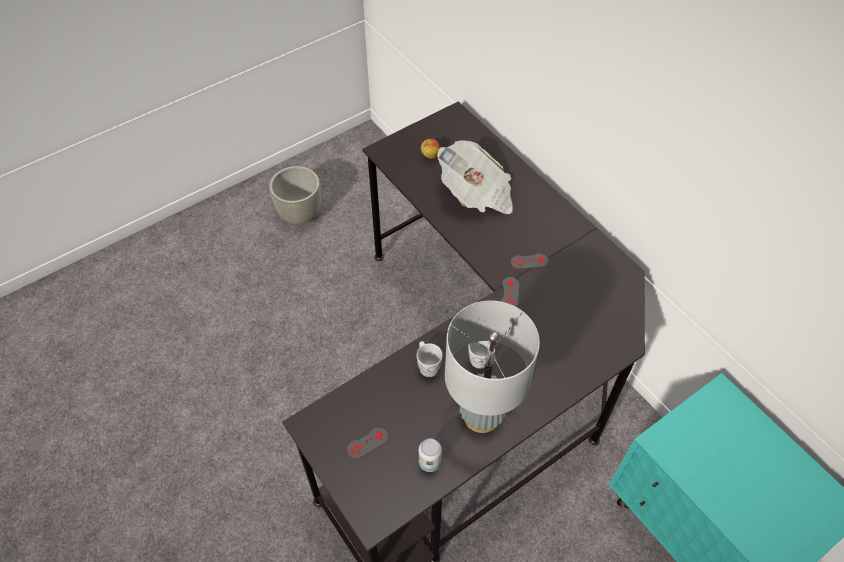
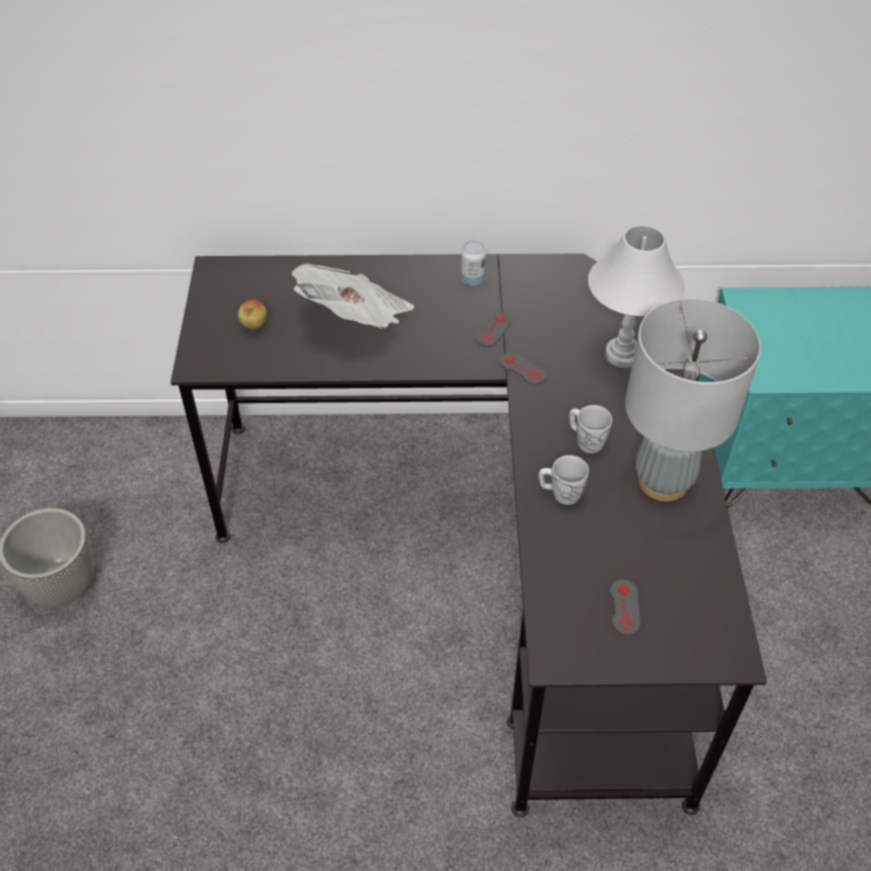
camera: 55 degrees left, 5 degrees down
can [419,439,442,472] -> can moved to [461,240,486,285]
none -> white table lamp [588,225,685,368]

